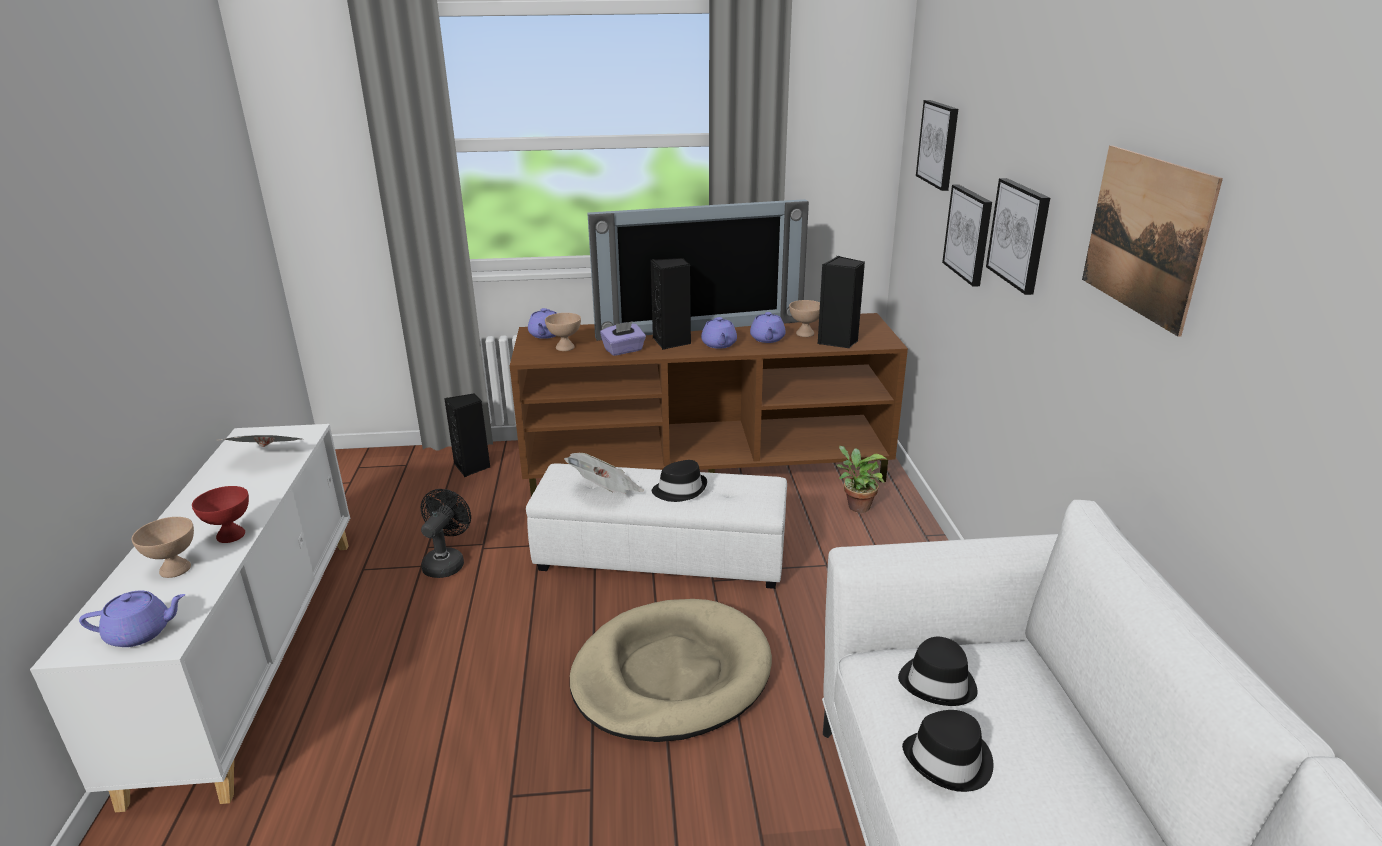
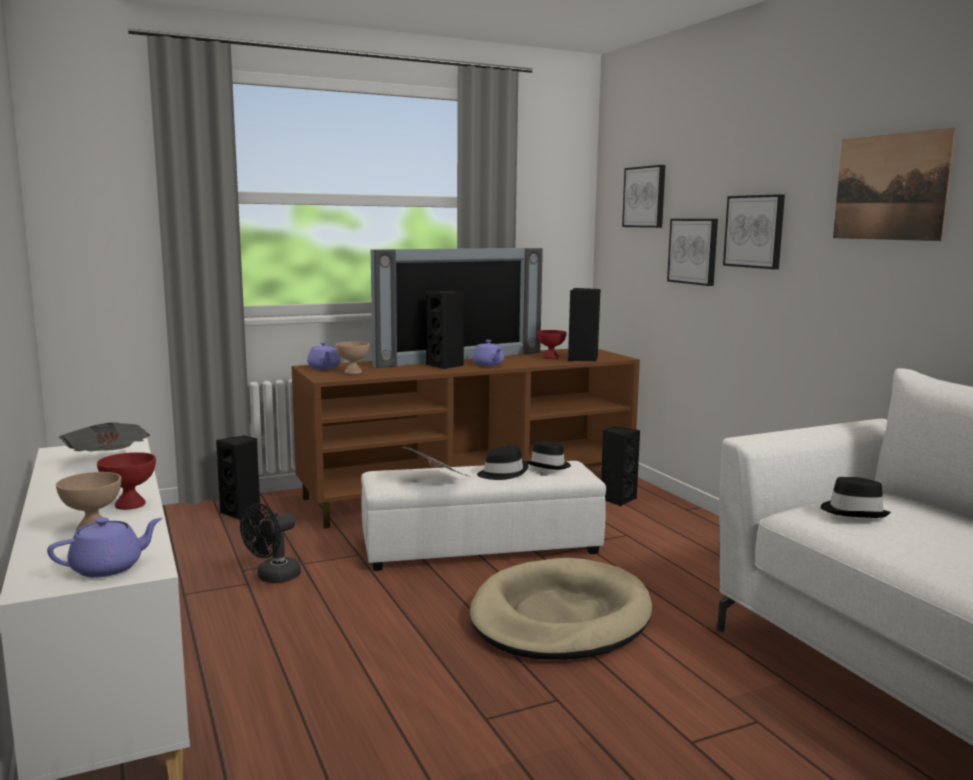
camera: 20 degrees left, 15 degrees down
black fan [421,489,471,578] -> black fan turned 135 degrees counterclockwise [240,503,301,583]
purple tissue box [600,322,646,356] -> none
purple teapot [750,312,786,343] -> none
beige bowl [789,300,820,337] -> red bowl [537,330,567,359]
potted plant [837,446,886,513] -> black speaker [601,427,640,506]
black hat [902,710,993,792] -> black hat moved to [526,441,571,470]

